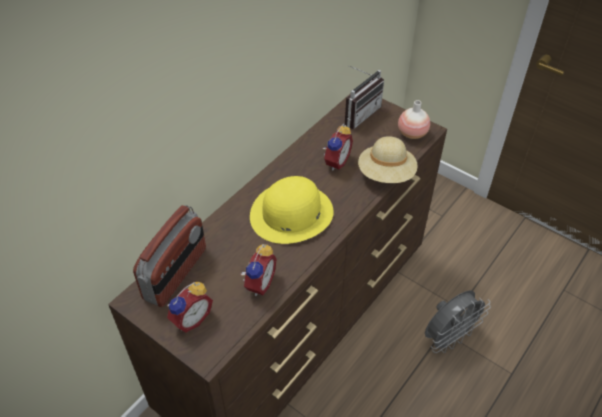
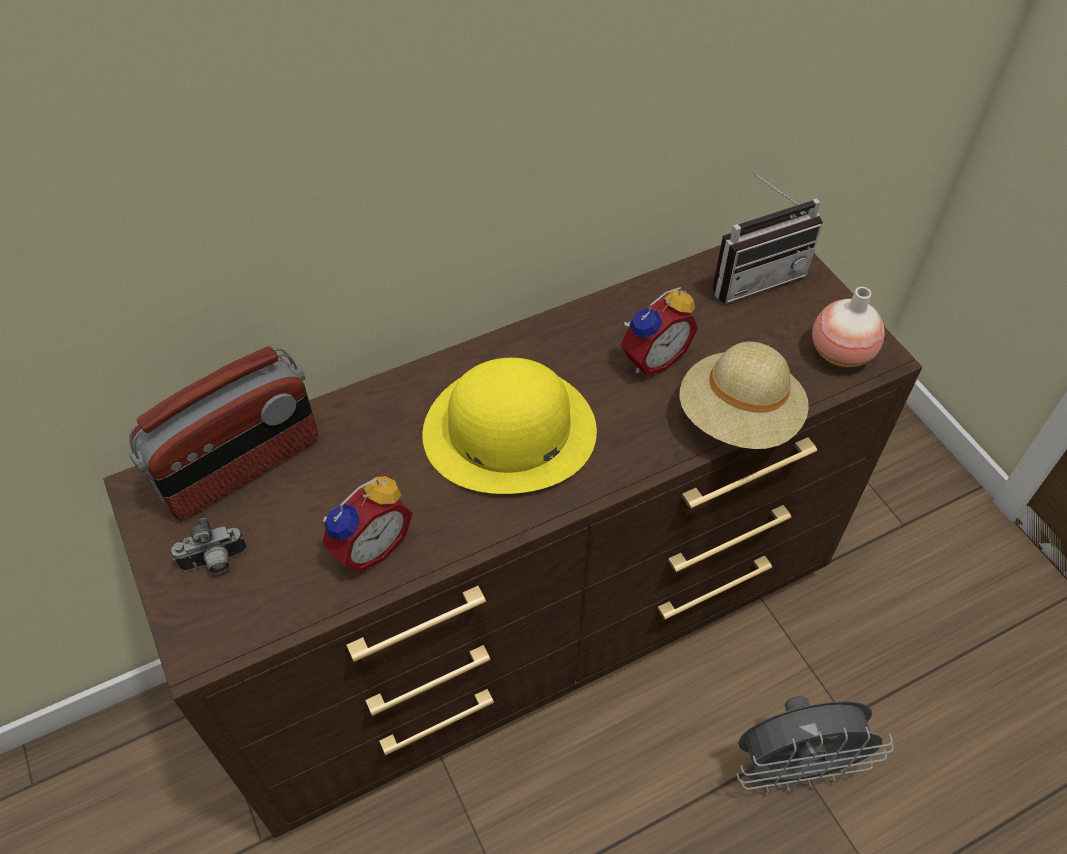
camera: 25 degrees right, 5 degrees up
alarm clock [167,282,213,332] -> camera [171,518,247,574]

